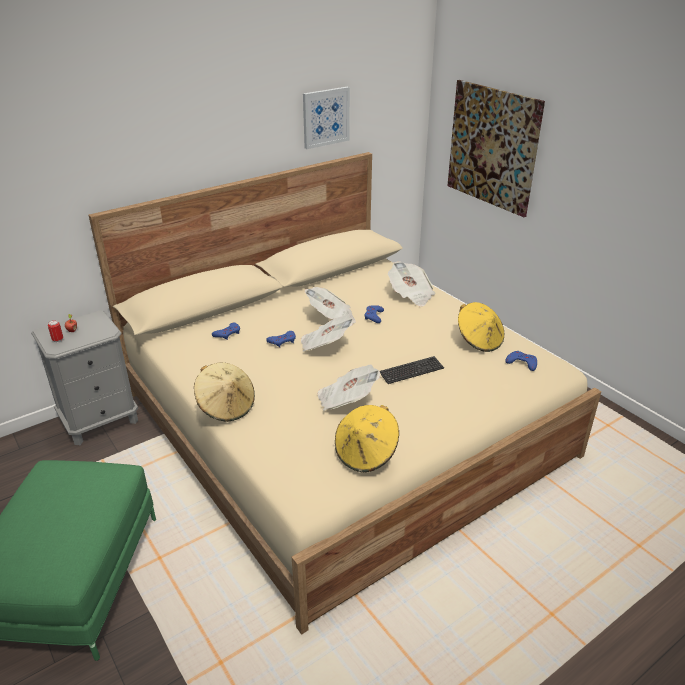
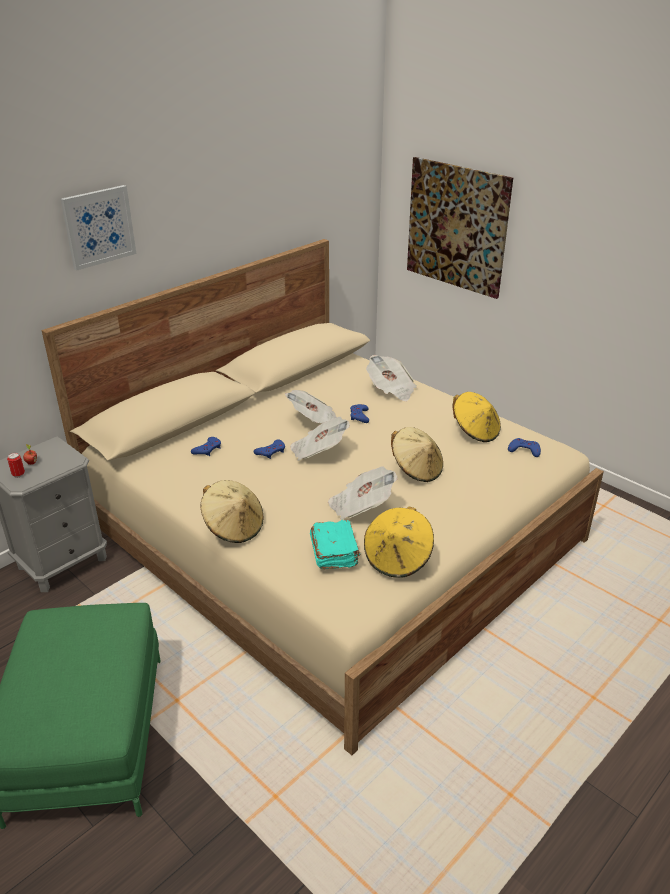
camera: 10 degrees left, 0 degrees up
picture [303,87,350,149] -> picture moved to [61,185,136,270]
keyboard [380,356,444,384] -> beige hat [391,427,443,482]
none -> turquoise book [310,520,360,569]

